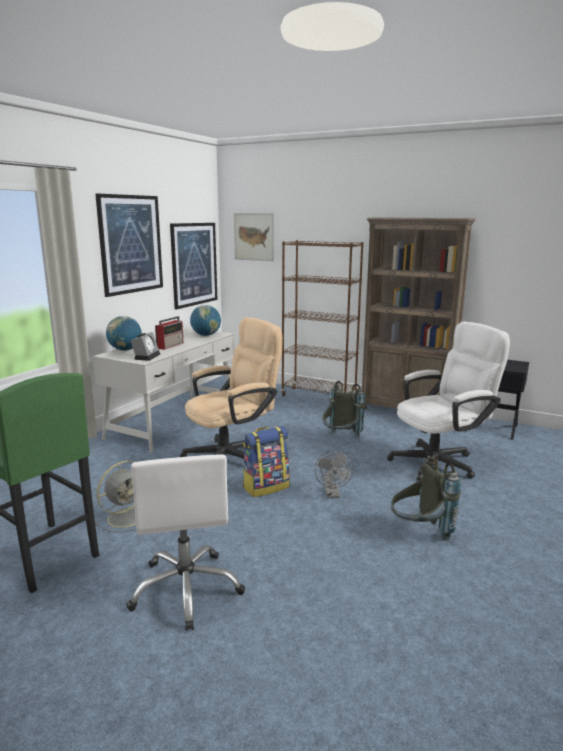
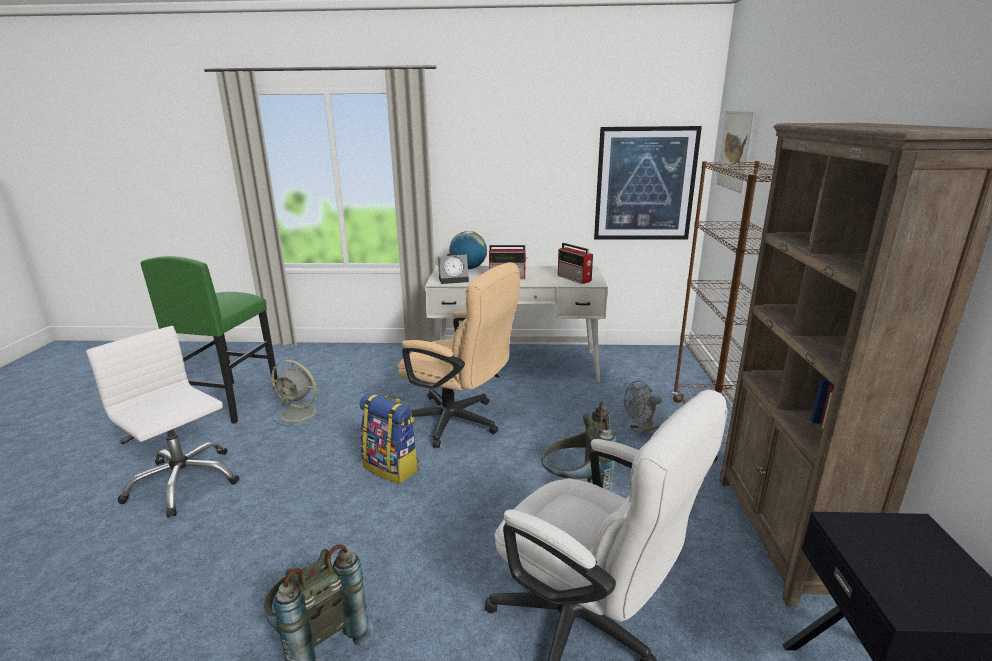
camera: 65 degrees right, 5 degrees up
picture [95,193,163,297] -> none
white office chair [126,454,245,631] -> white office chair turned 75 degrees clockwise [86,326,239,517]
globe [190,305,221,336] -> radio [558,243,593,284]
grey fan [315,450,354,498] -> grey fan moved to [624,381,662,435]

